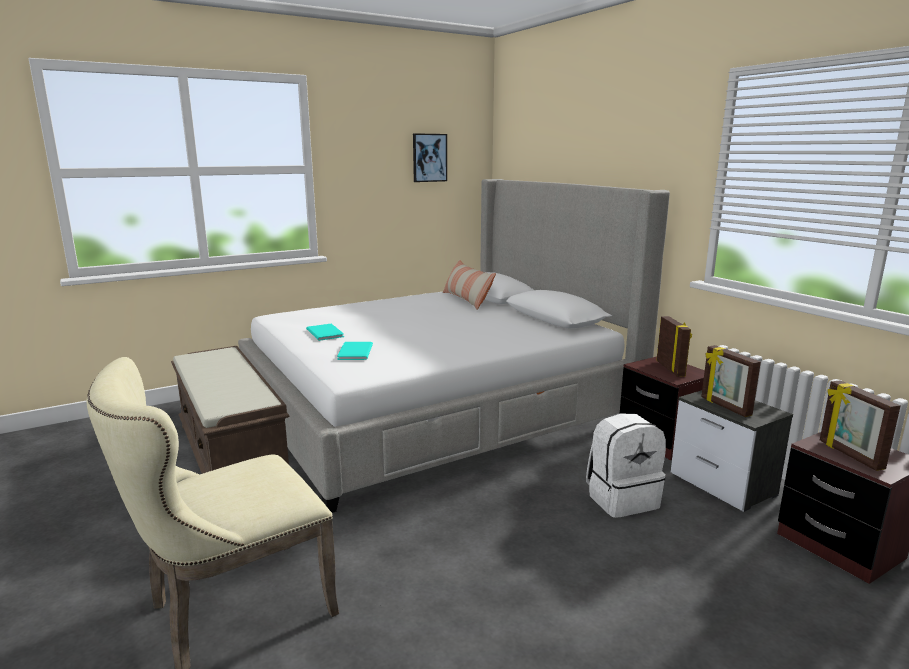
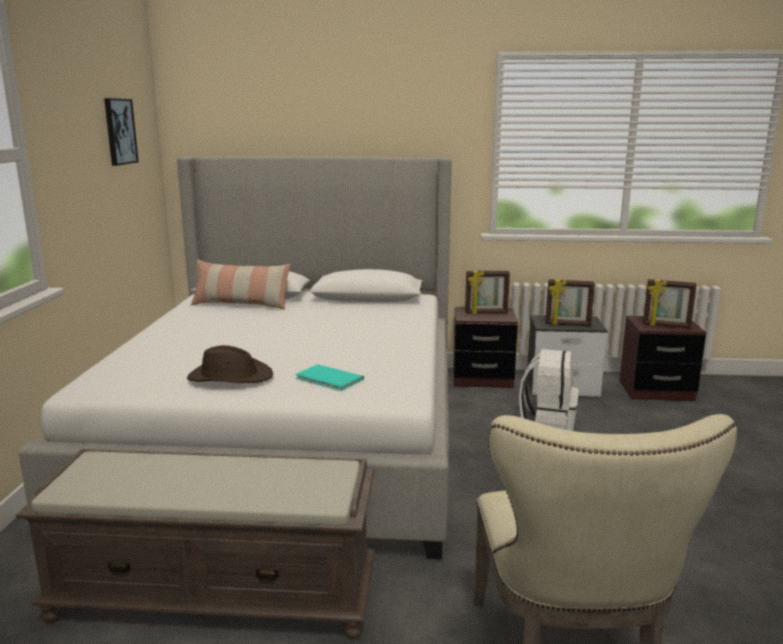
camera: 55 degrees left, 0 degrees up
turquoise book [306,324,344,341] -> brown hat [187,345,273,383]
picture frame [657,316,692,377] -> picture frame turned 150 degrees clockwise [465,271,510,314]

